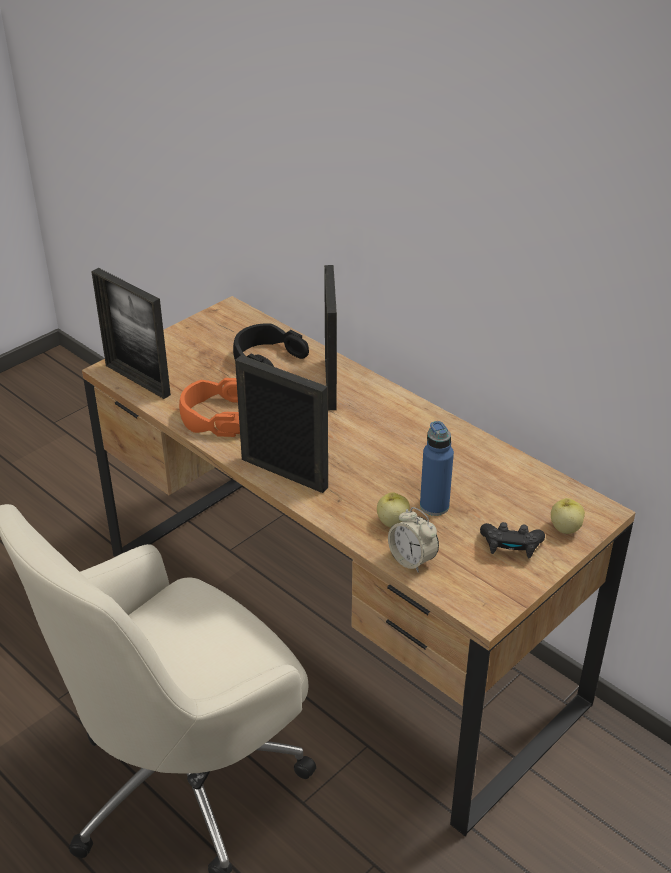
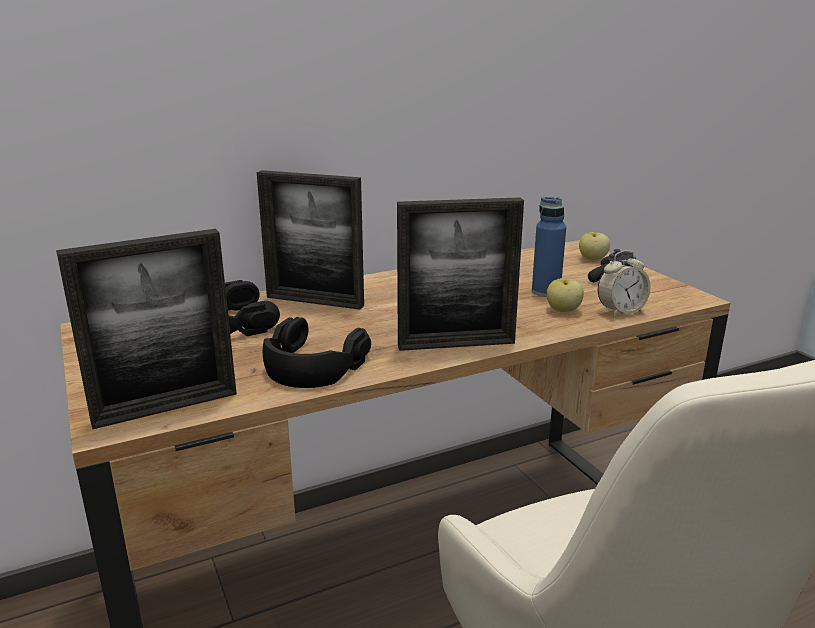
camera: 70 degrees left, 15 degrees down
orange headphones [179,378,240,437] -> black headphones [263,317,371,388]
picture frame [235,355,328,493] -> picture frame turned 150 degrees counterclockwise [397,197,524,351]

